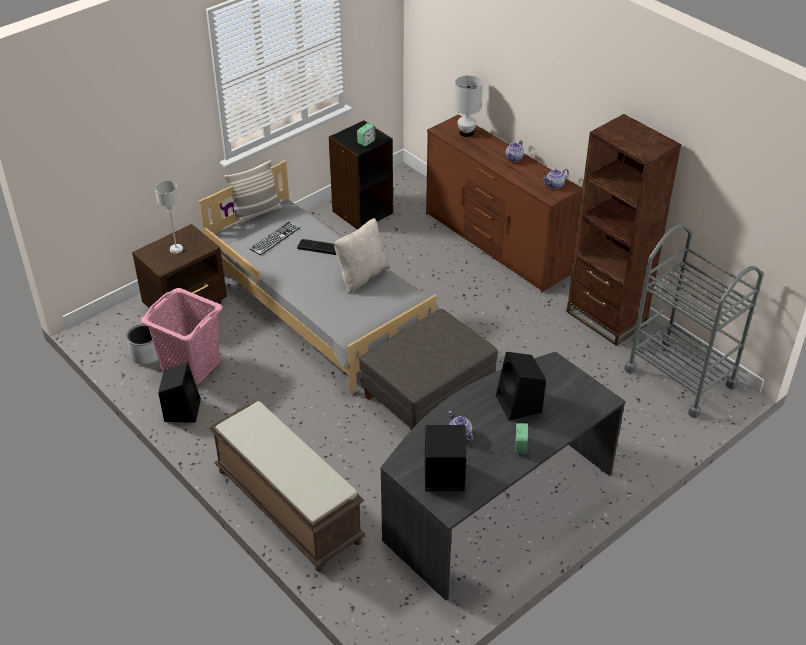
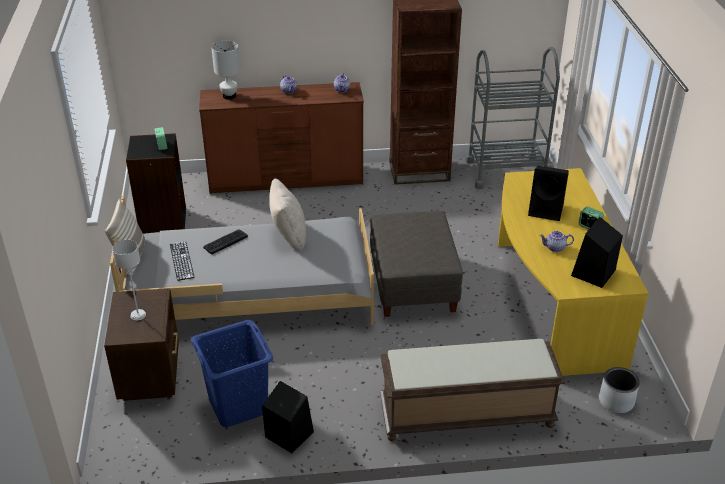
camera: 55 degrees left, 5 degrees down
grey planter [126,324,158,365] -> grey planter moved to [599,367,640,413]
pink laundry basket [141,288,223,385] -> blue laundry basket [191,320,273,428]
grey desk [380,352,626,601] -> yellow desk [498,168,649,376]

